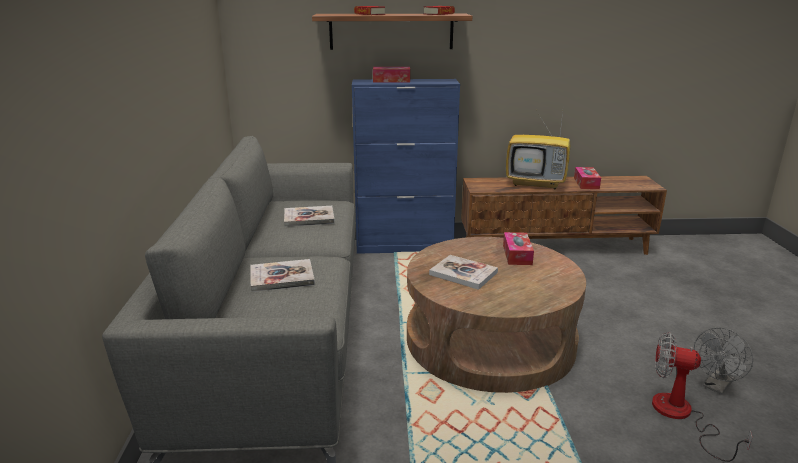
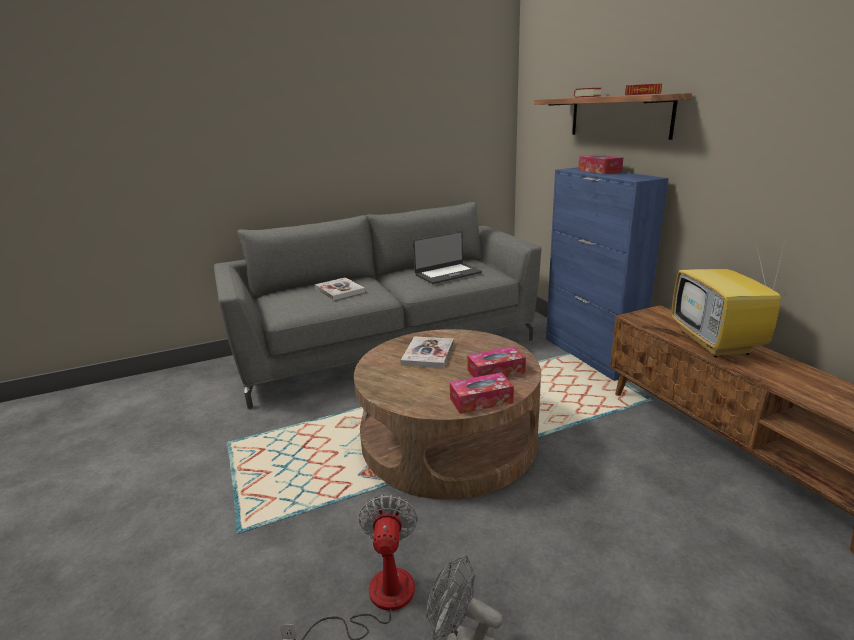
camera: 70 degrees right, 0 degrees up
book [284,206,335,227] -> laptop [413,231,482,284]
tissue box [574,167,601,189] -> tissue box moved to [450,372,514,414]

